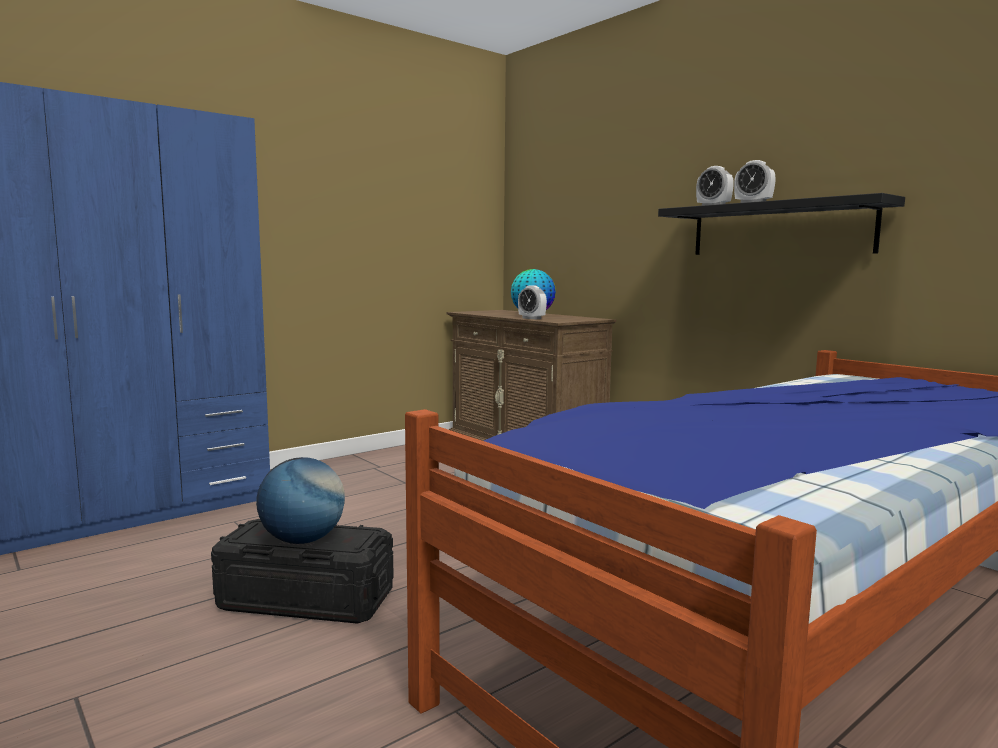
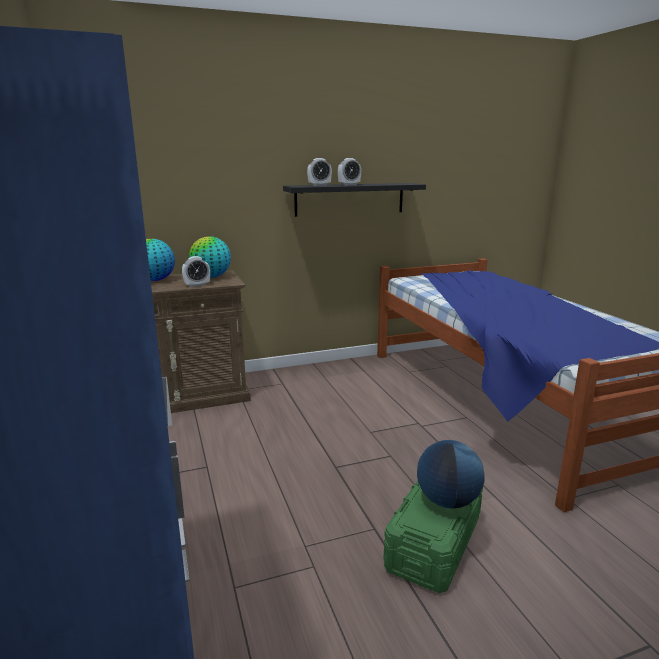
camera: 70 degrees left, 10 degrees up
black storage box [211,519,394,624] -> green storage box [384,481,483,593]
none -> globe [189,236,231,278]

